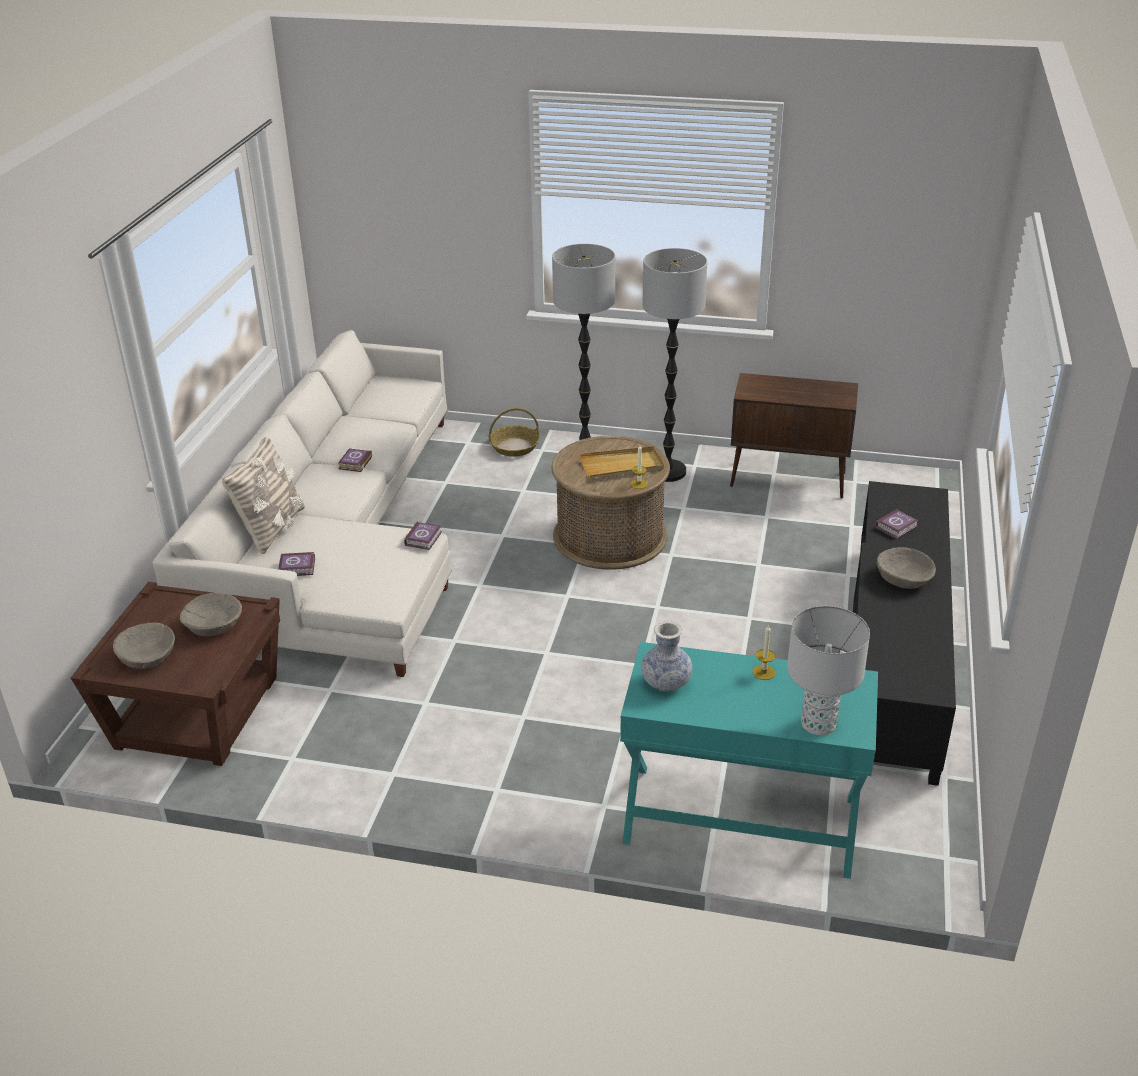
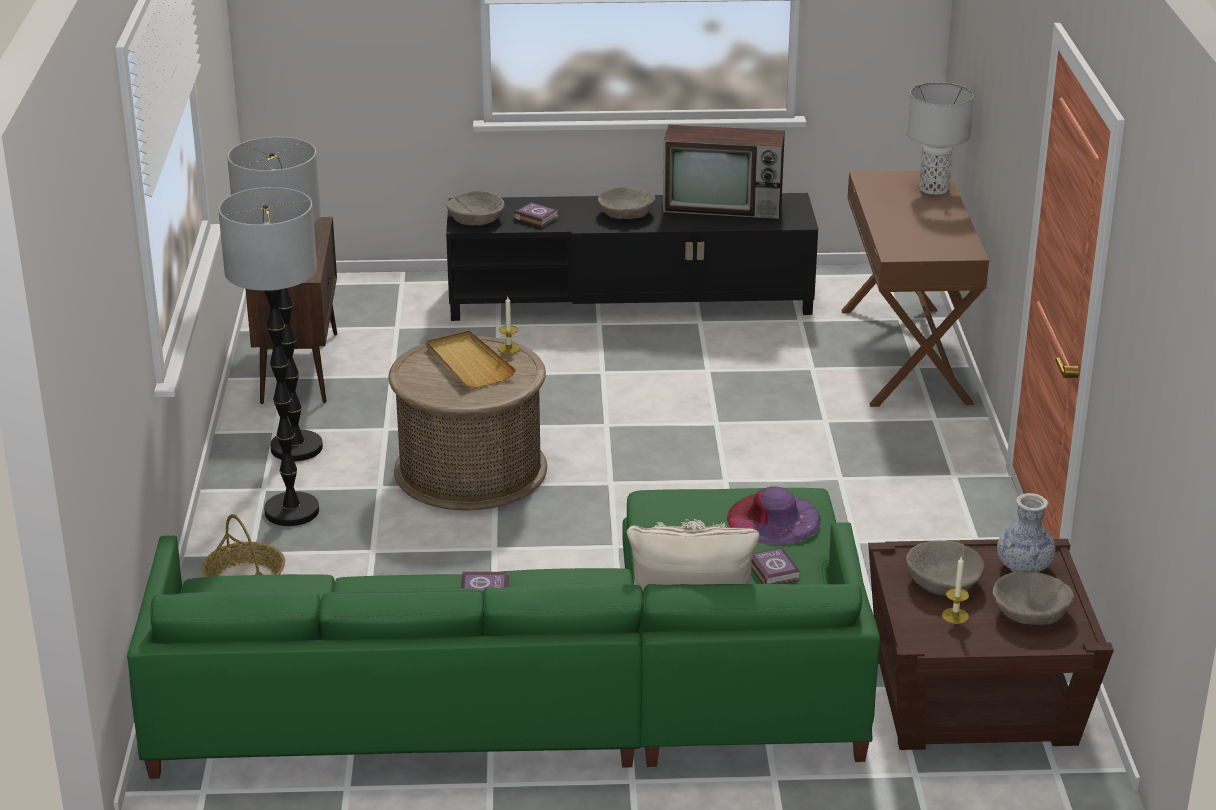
camera: 105 degrees left, 5 degrees down
white sofa [153,330,452,677] -> green sofa [127,488,880,779]
book [404,522,442,550] -> none
turquoise console table [620,642,878,879] -> brown console table [841,171,989,407]
vase [641,621,692,692] -> vase moved to [997,493,1056,572]
candle [753,624,775,680] -> candle moved to [942,557,969,624]
none -> beige bowl [446,191,505,226]
none -> television [663,125,785,219]
none -> purple hat [727,486,821,545]

